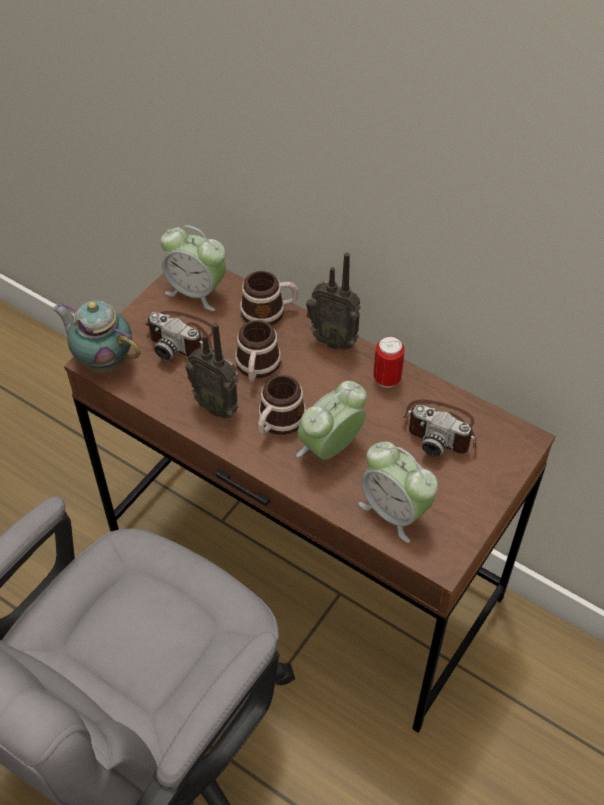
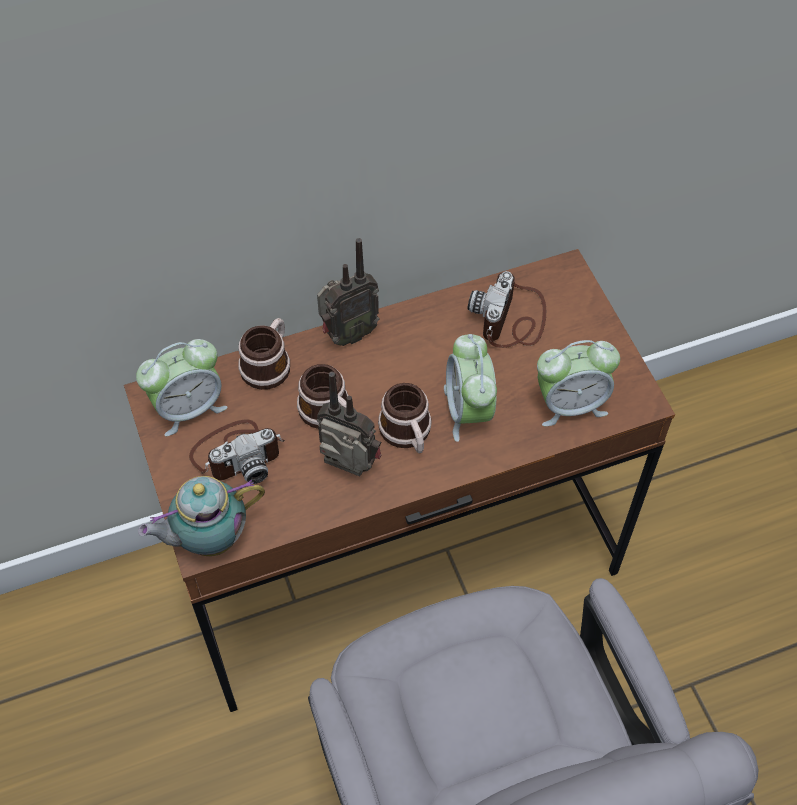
camera: 55 degrees left, 5 degrees up
radio [185,322,239,419] -> radio turned 135 degrees counterclockwise [317,372,381,477]
can [373,336,405,388] -> none
camera [403,399,477,457] -> camera turned 135 degrees clockwise [468,271,546,348]

